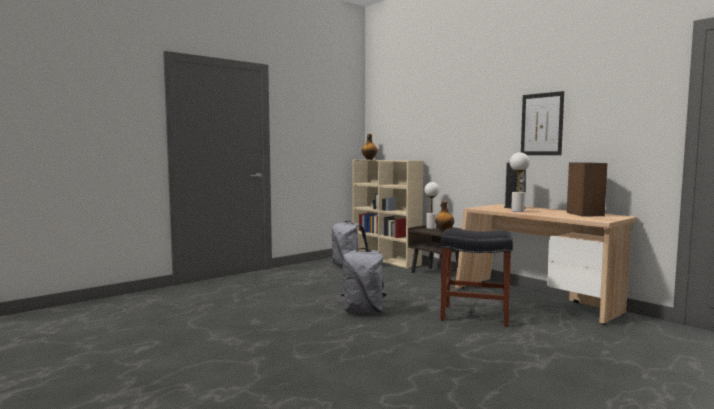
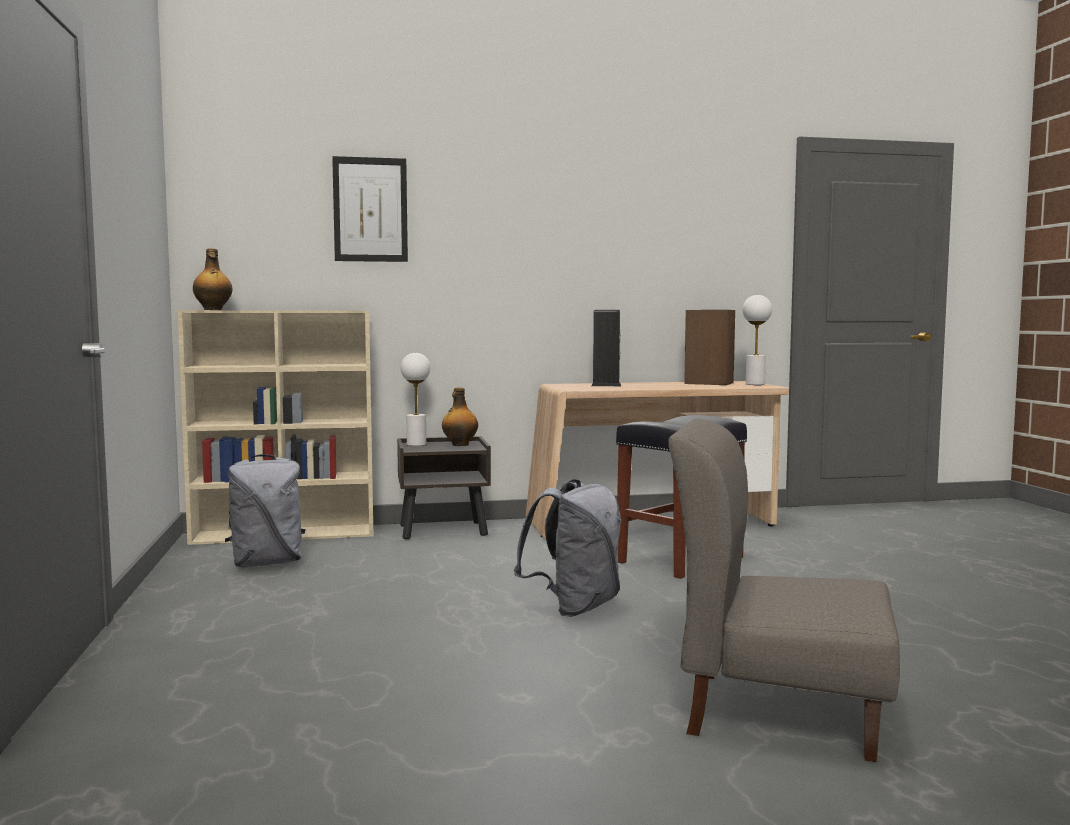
camera: 60 degrees left, 0 degrees up
white table lamp [510,152,530,212] -> white table lamp moved to [743,295,772,385]
picture [521,91,564,155] -> picture moved to [332,156,408,262]
none -> grey chair [668,418,900,762]

